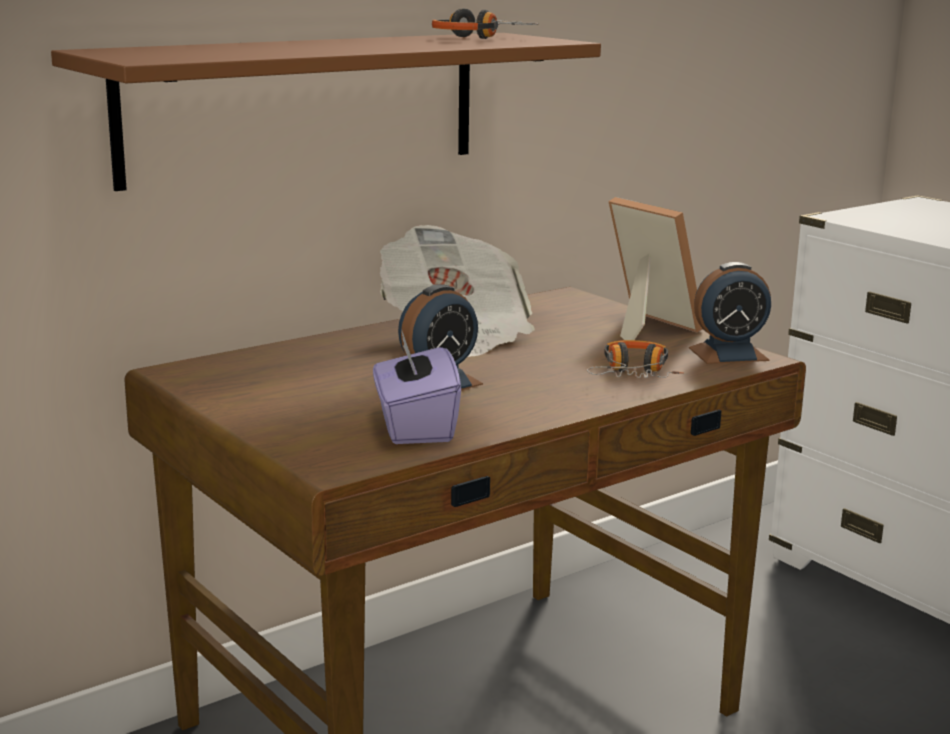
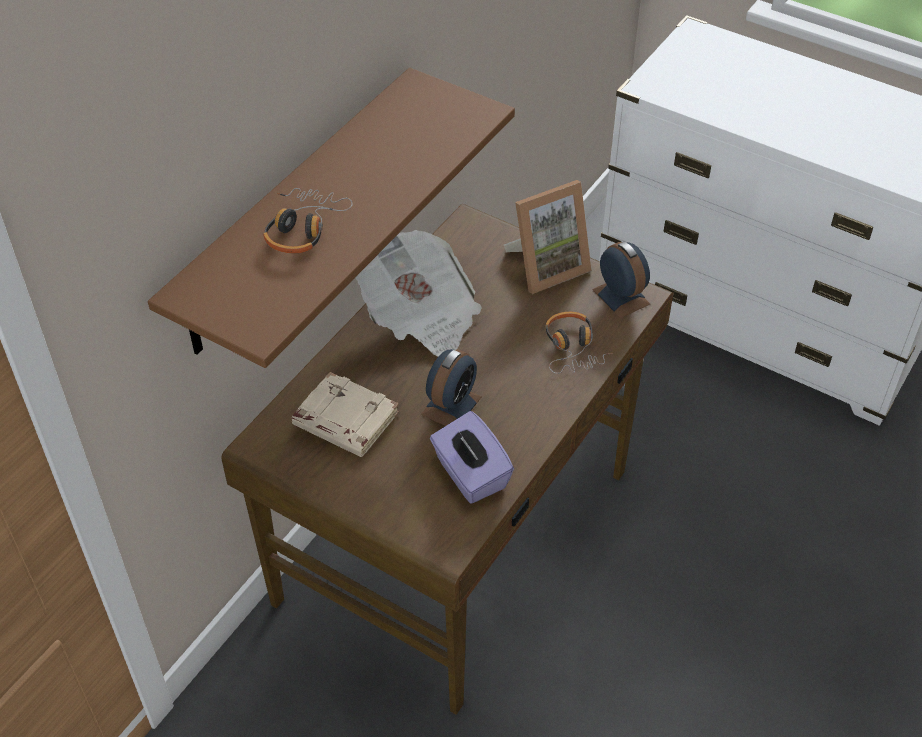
camera: 20 degrees left, 30 degrees up
headphones [432,8,539,39] -> headphones moved to [264,188,353,254]
picture frame [608,197,702,340] -> picture frame turned 120 degrees clockwise [504,180,592,294]
alarm clock [689,262,771,364] -> alarm clock turned 90 degrees counterclockwise [592,242,650,318]
none -> beige book [291,372,399,457]

